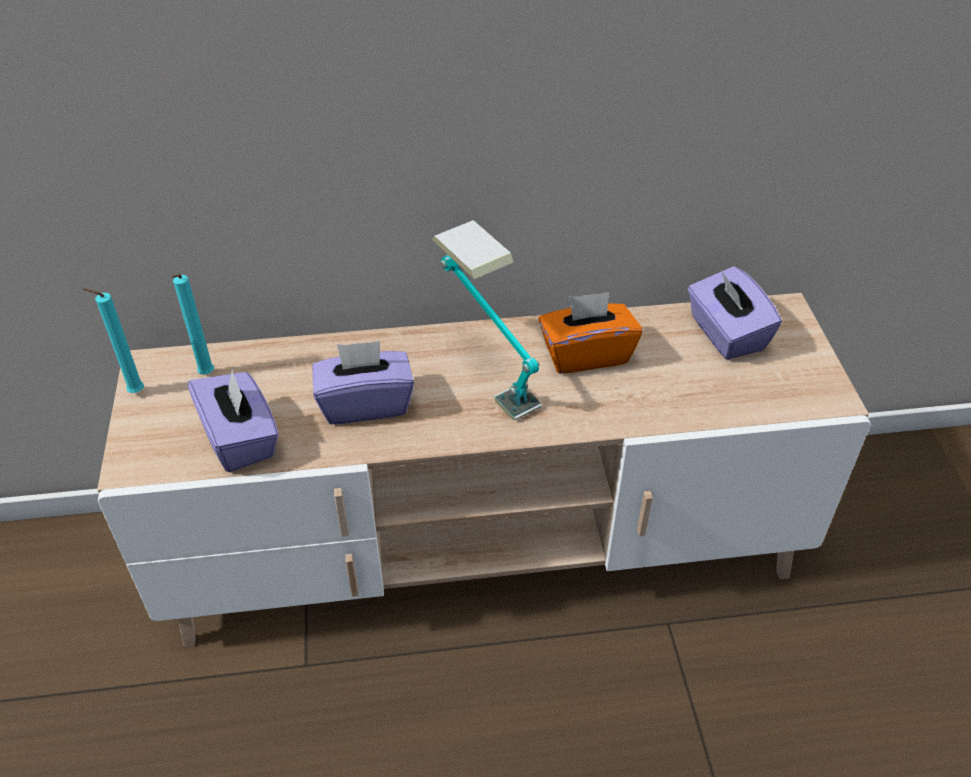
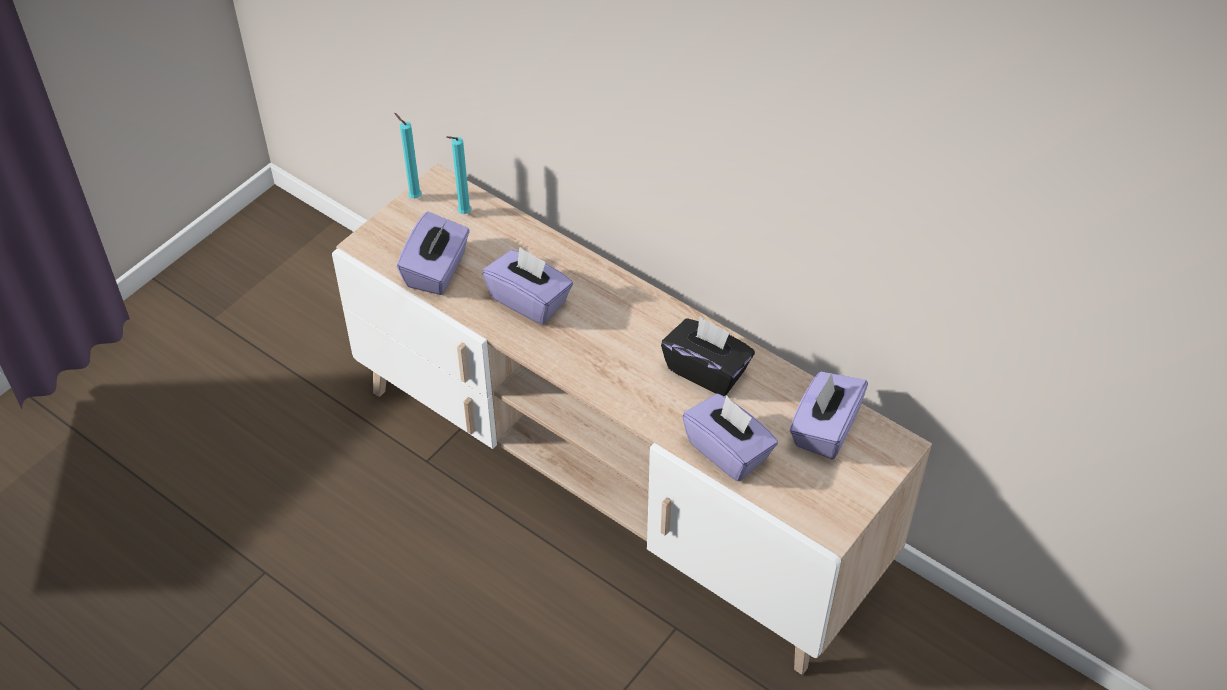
camera: 45 degrees right, 5 degrees up
table lamp [432,220,542,420] -> none
orange tissue box [538,292,642,374] -> black tissue box [661,316,755,396]
none -> purple tissue box [682,394,778,481]

